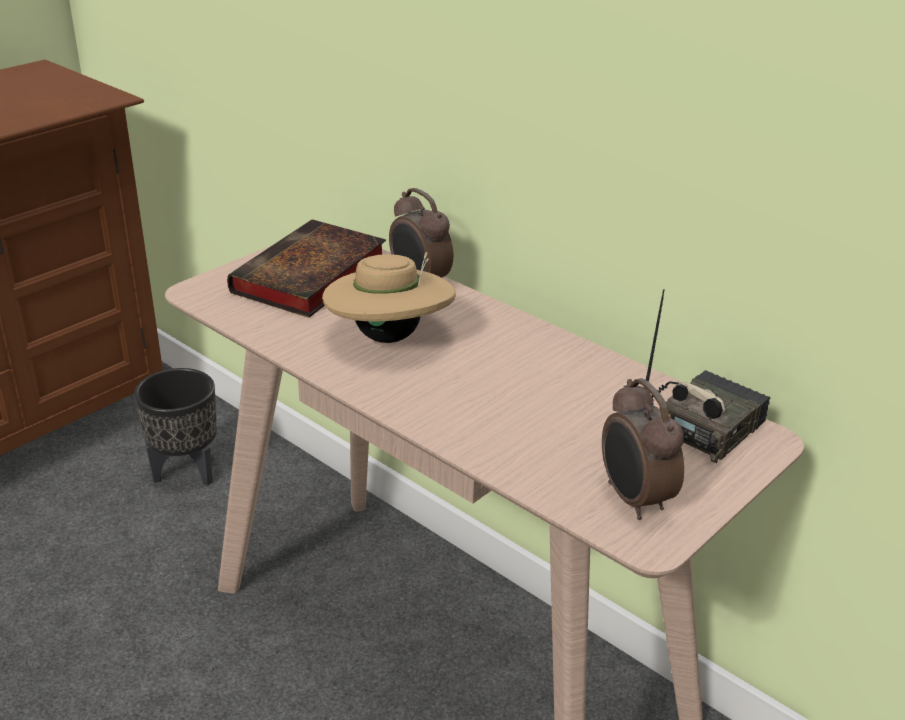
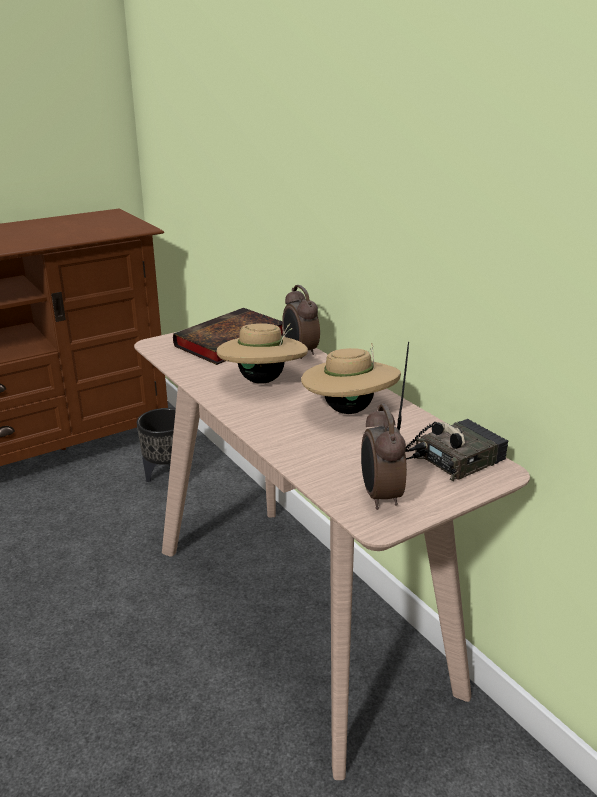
camera: 15 degrees right, 5 degrees down
none -> beige hat [301,343,401,414]

